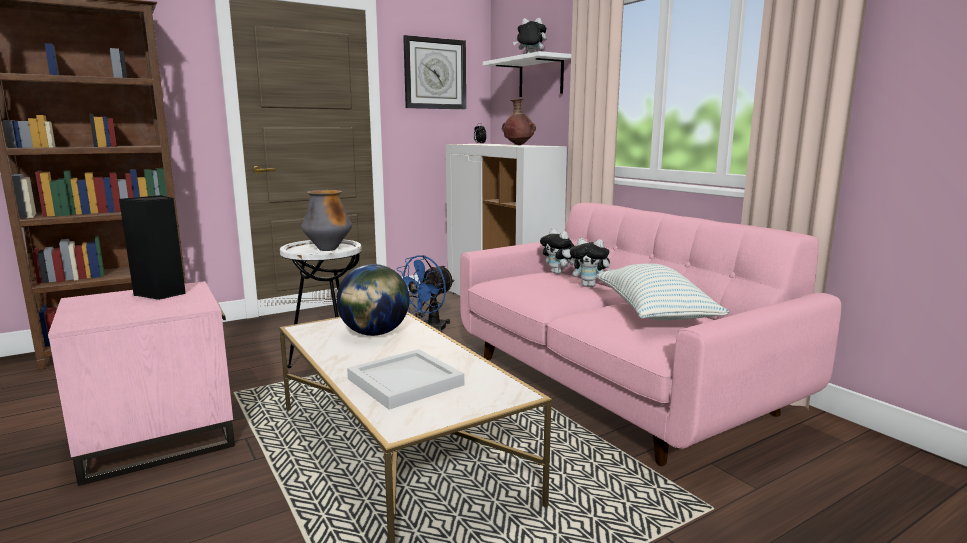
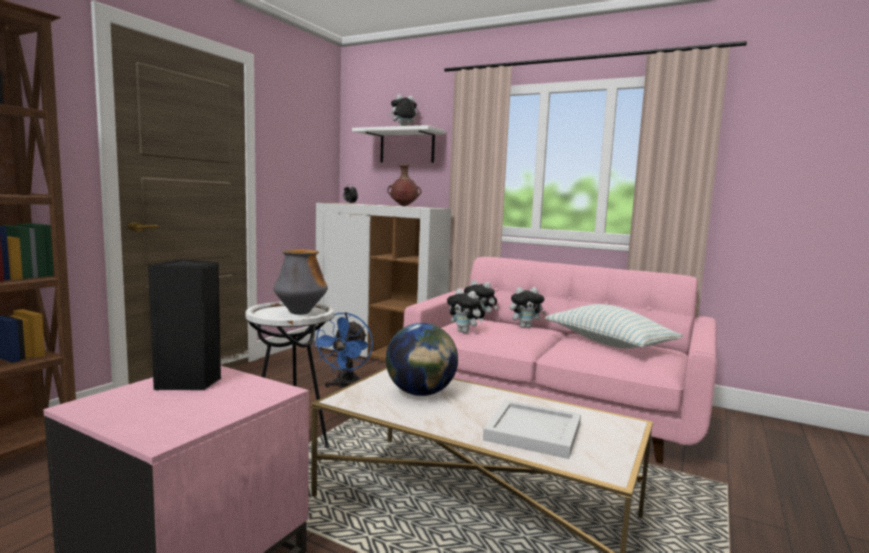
camera: 30 degrees left, 5 degrees down
wall clock [403,35,466,109] -> none
none -> plush toy [447,288,485,333]

